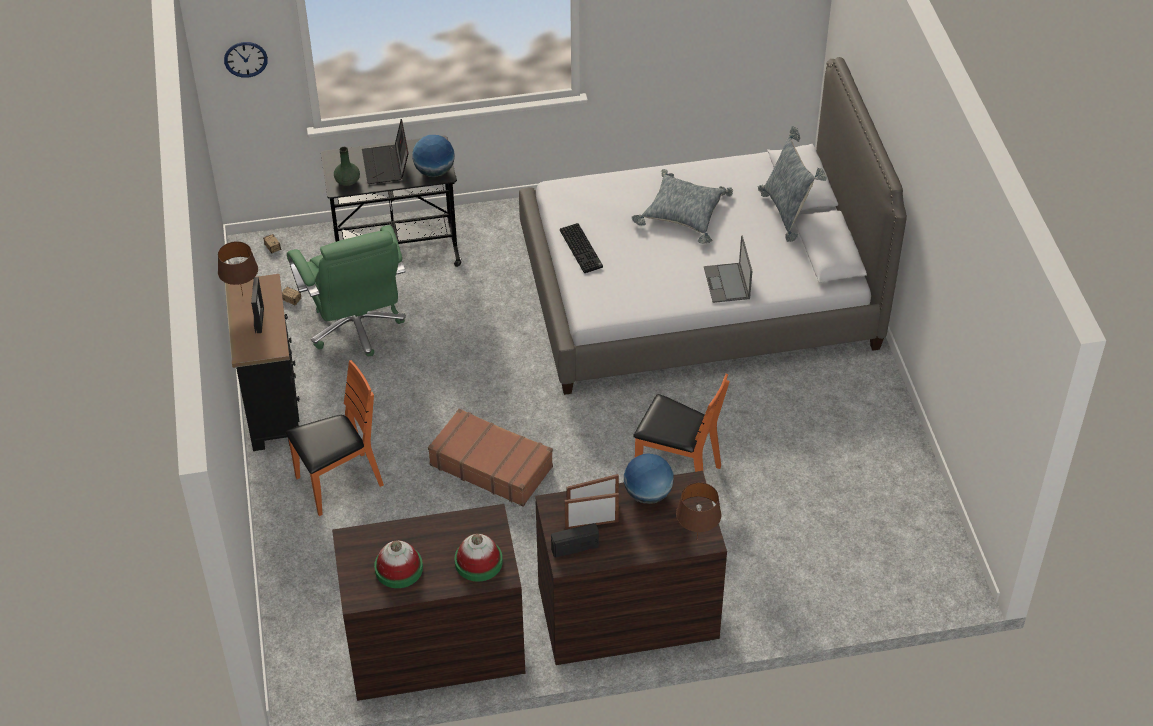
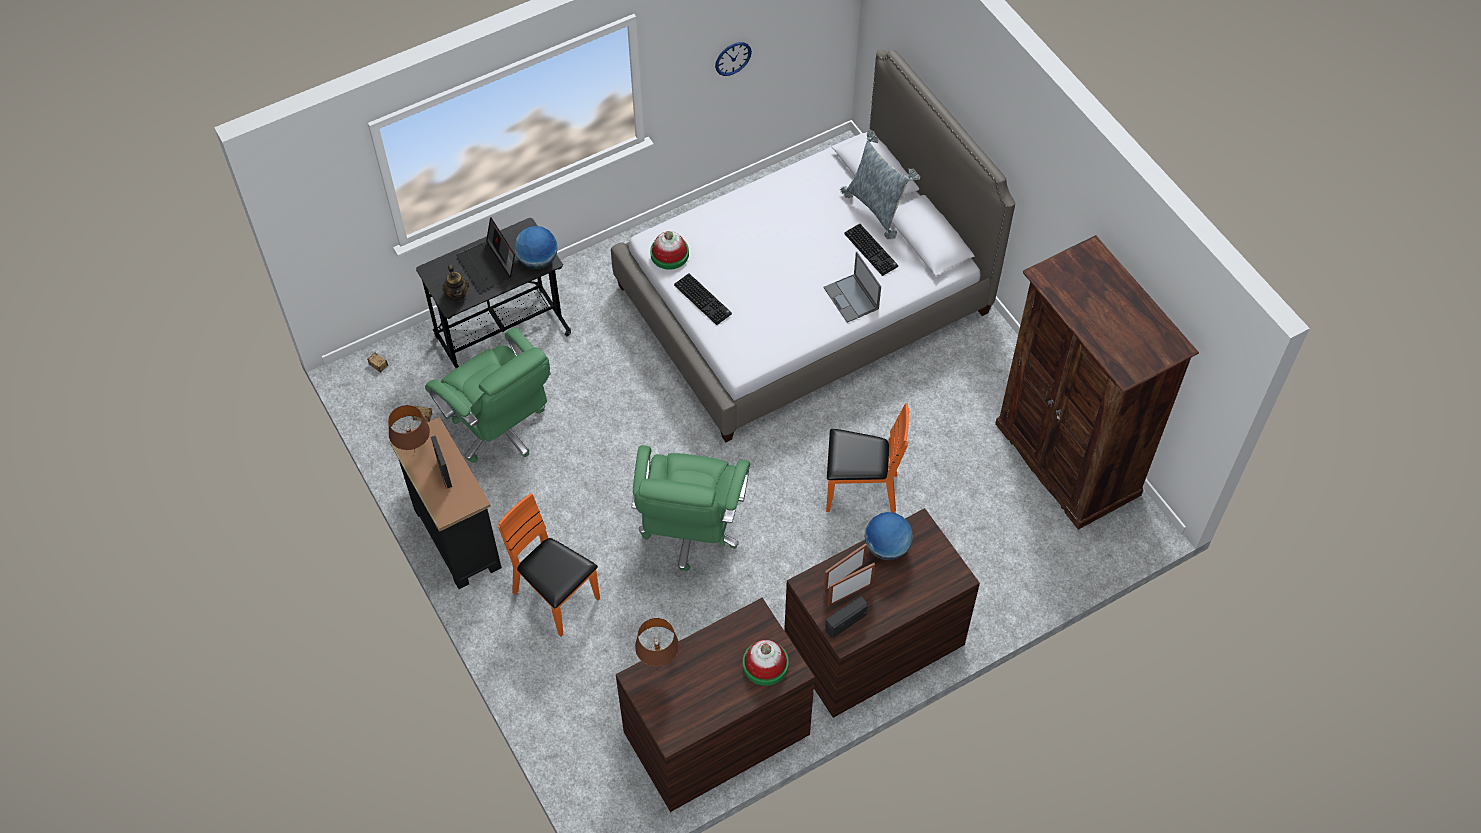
camera: 20 degrees left, 10 degrees up
wall clock [224,42,268,78] -> wall clock moved to [715,42,752,76]
orange chair [285,360,384,516] -> orange chair turned 90 degrees counterclockwise [498,493,600,637]
green vase [334,147,360,186] -> teapot [442,265,469,301]
hat [374,541,423,588] -> hat moved to [650,231,689,270]
brown suitcase [428,408,553,507] -> green office chair [631,445,750,571]
pillow [631,169,733,244] -> none
brown table lamp [676,482,722,538] -> brown table lamp moved to [635,618,679,666]
none -> keyboard [844,224,898,276]
none -> brown wardrobe [995,235,1199,530]

